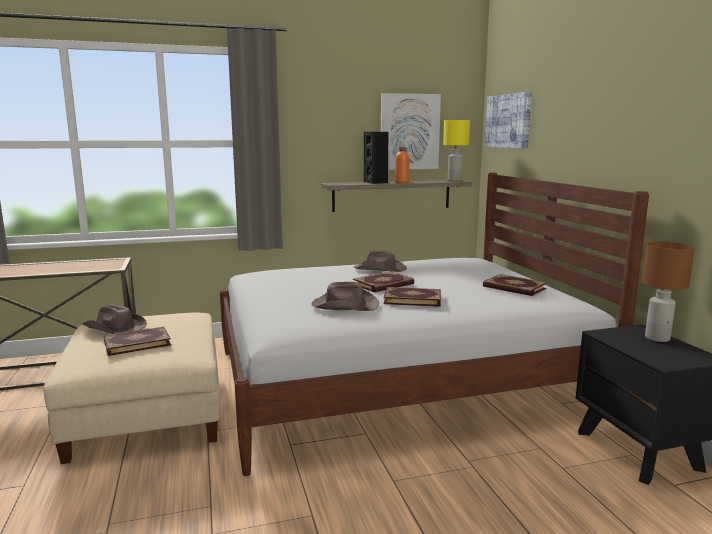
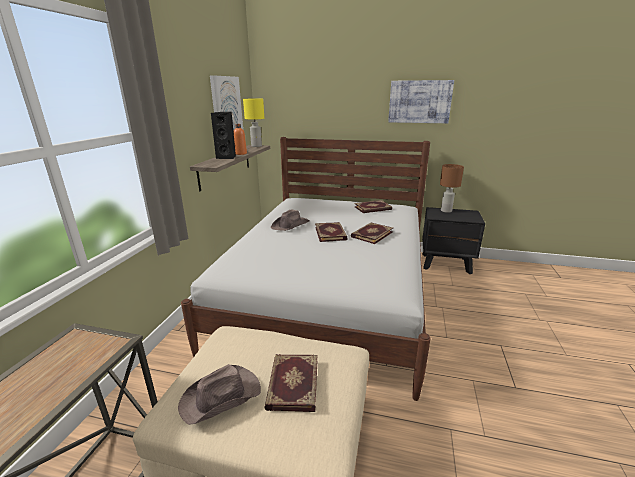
camera: 60 degrees left, 10 degrees up
brown hat [311,282,379,311] -> none
picture [484,91,532,149] -> picture moved to [388,80,454,123]

